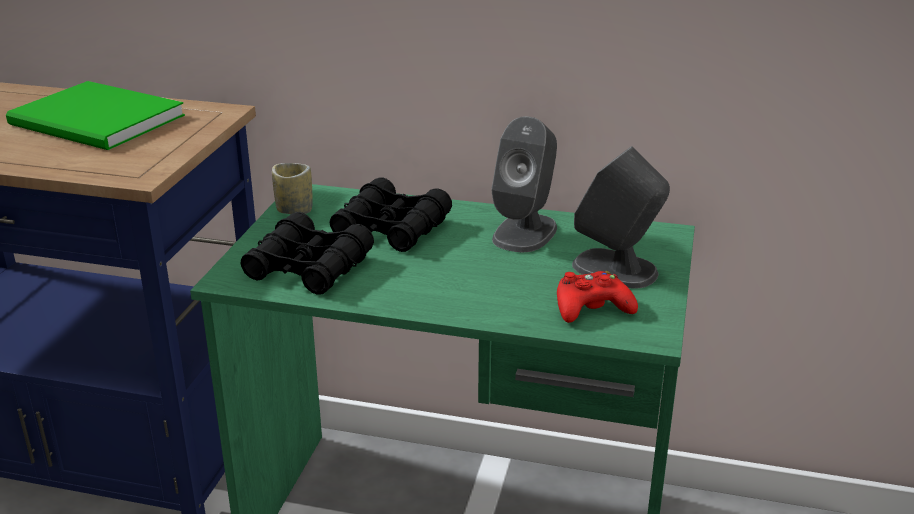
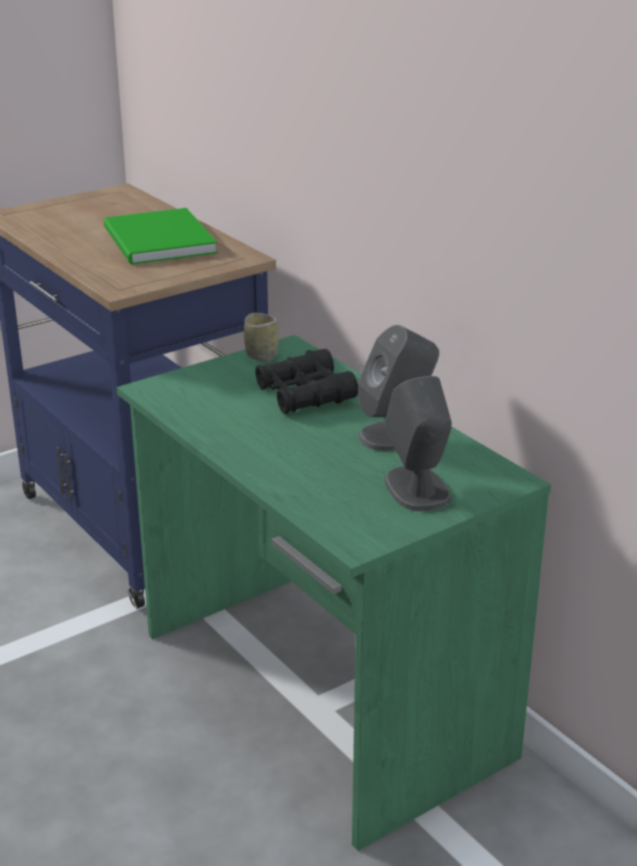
camera: 40 degrees right, 0 degrees up
black binoculars [241,212,374,295] -> none
red game controller [557,271,638,323] -> none

